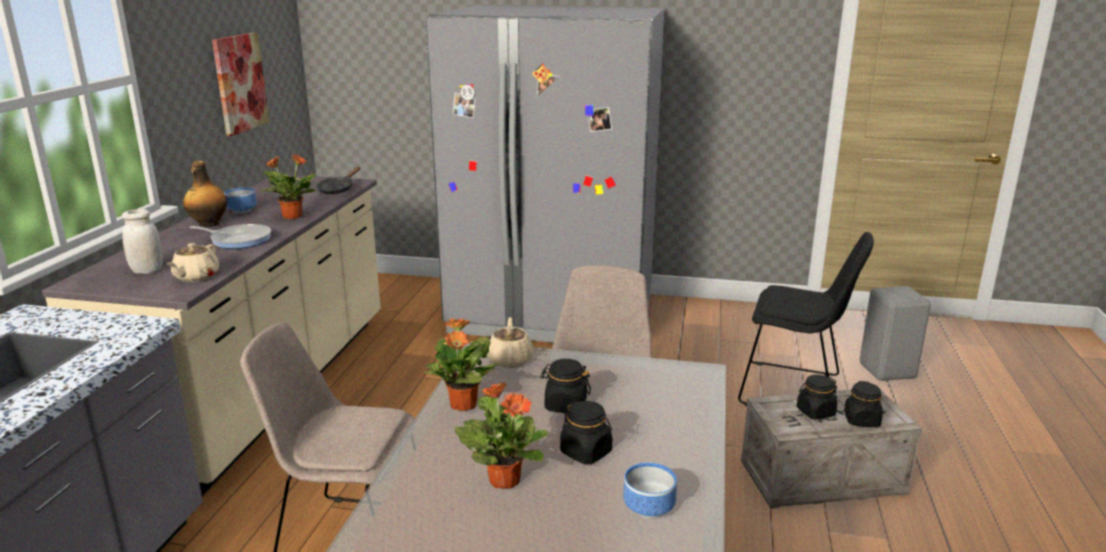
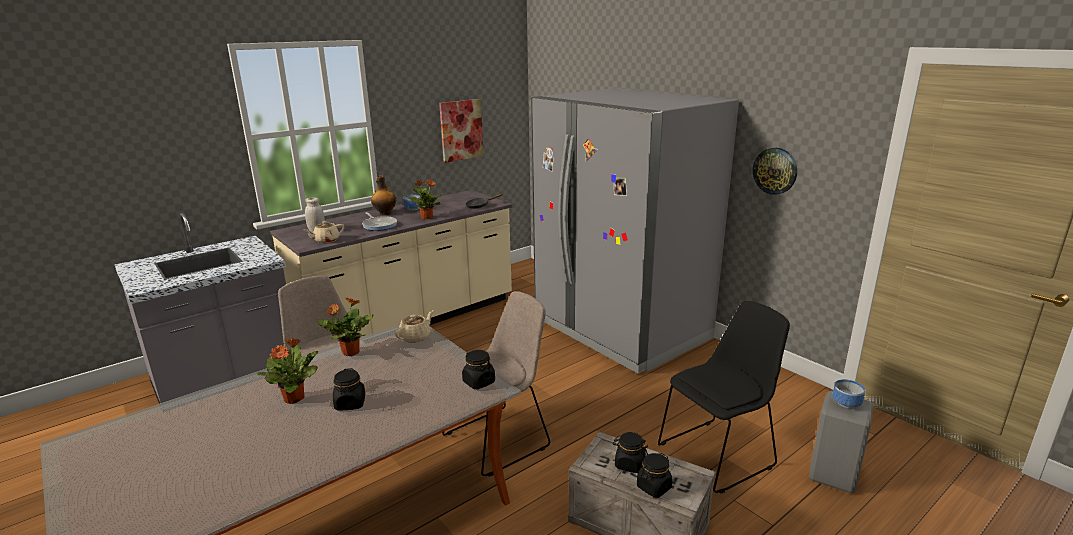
camera: 40 degrees right, 0 degrees up
black jar [540,359,591,413] -> black jar moved to [462,350,495,389]
bowl [623,463,677,518] -> bowl moved to [832,379,865,408]
black chair [738,232,874,406] -> black chair turned 90 degrees counterclockwise [658,301,790,494]
none -> wall clock [753,148,797,195]

